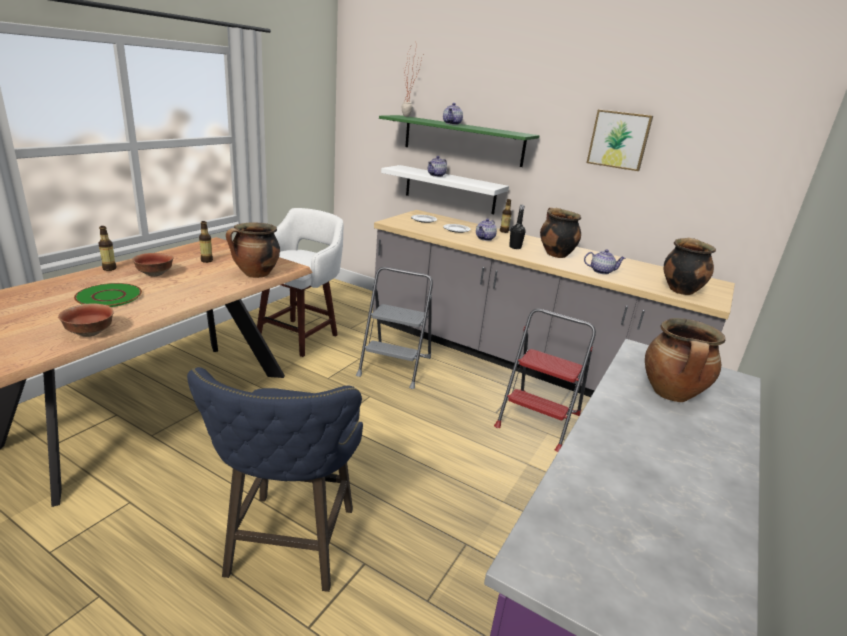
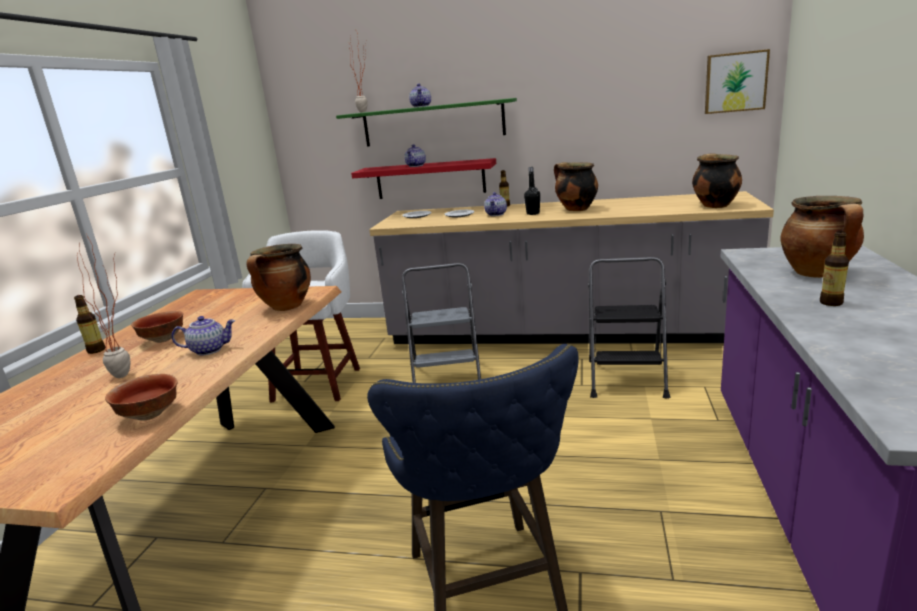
camera: 15 degrees left, 5 degrees down
green plate [74,283,142,307] -> potted plant [77,233,131,378]
bottle [199,221,213,263] -> bottle moved to [820,231,849,306]
white shelf [381,165,509,214] -> red shelf [351,158,496,199]
red step ladder [494,309,596,452] -> black step ladder [588,257,671,399]
teapot [584,249,626,274] -> teapot moved to [171,316,235,355]
picture [587,109,653,171] -> picture moved to [705,49,770,114]

